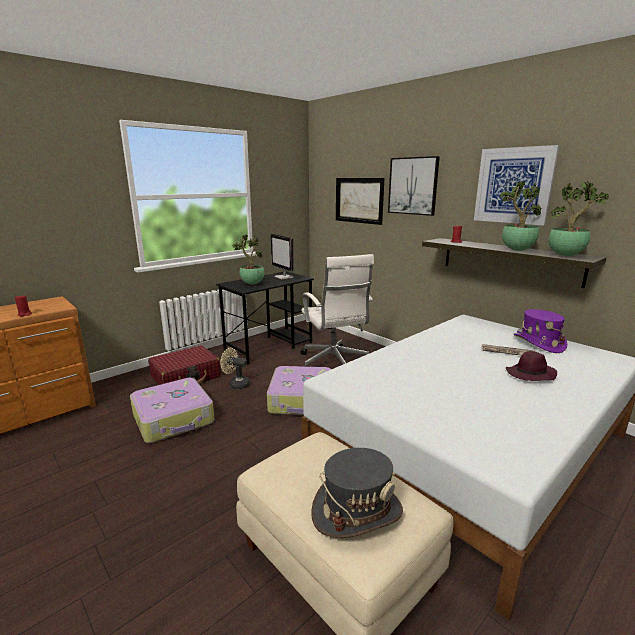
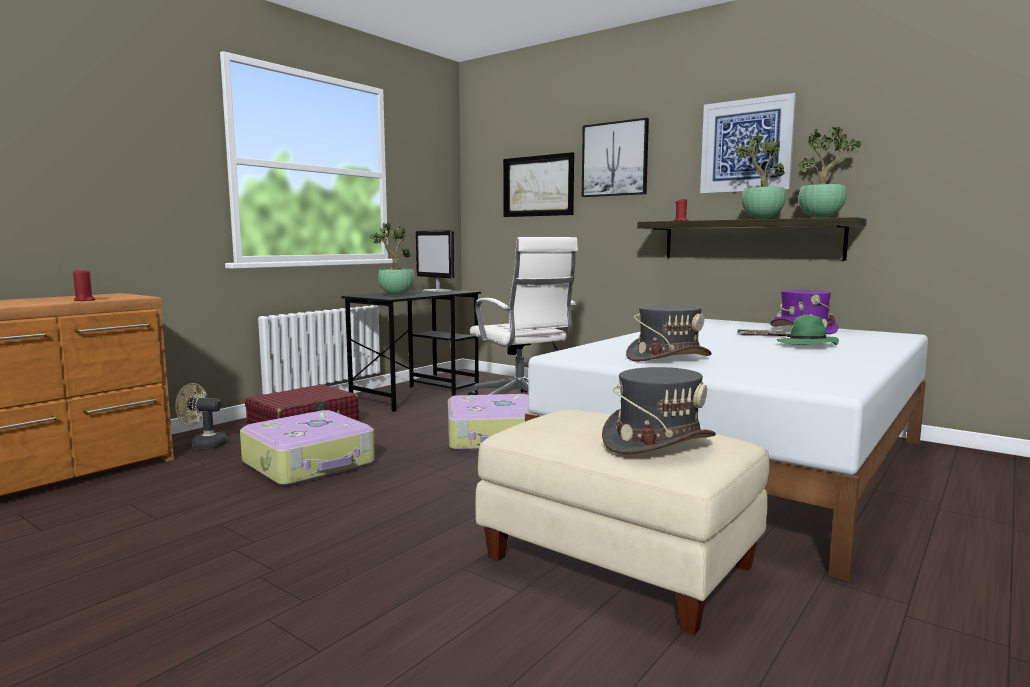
camera: 10 degrees left, 10 degrees down
beige fan [220,348,250,389] -> beige fan moved to [175,383,227,449]
purple hat [506,351,557,381] -> green hat [776,315,839,345]
none -> grey hat [626,305,712,362]

